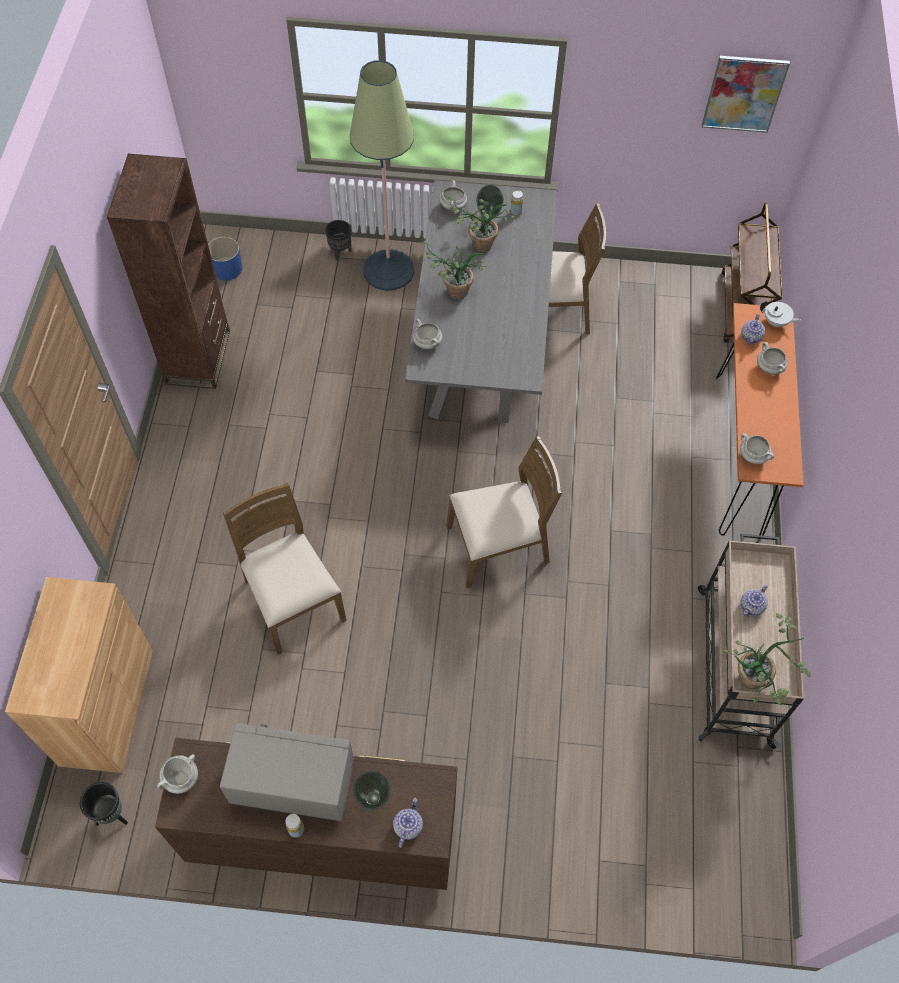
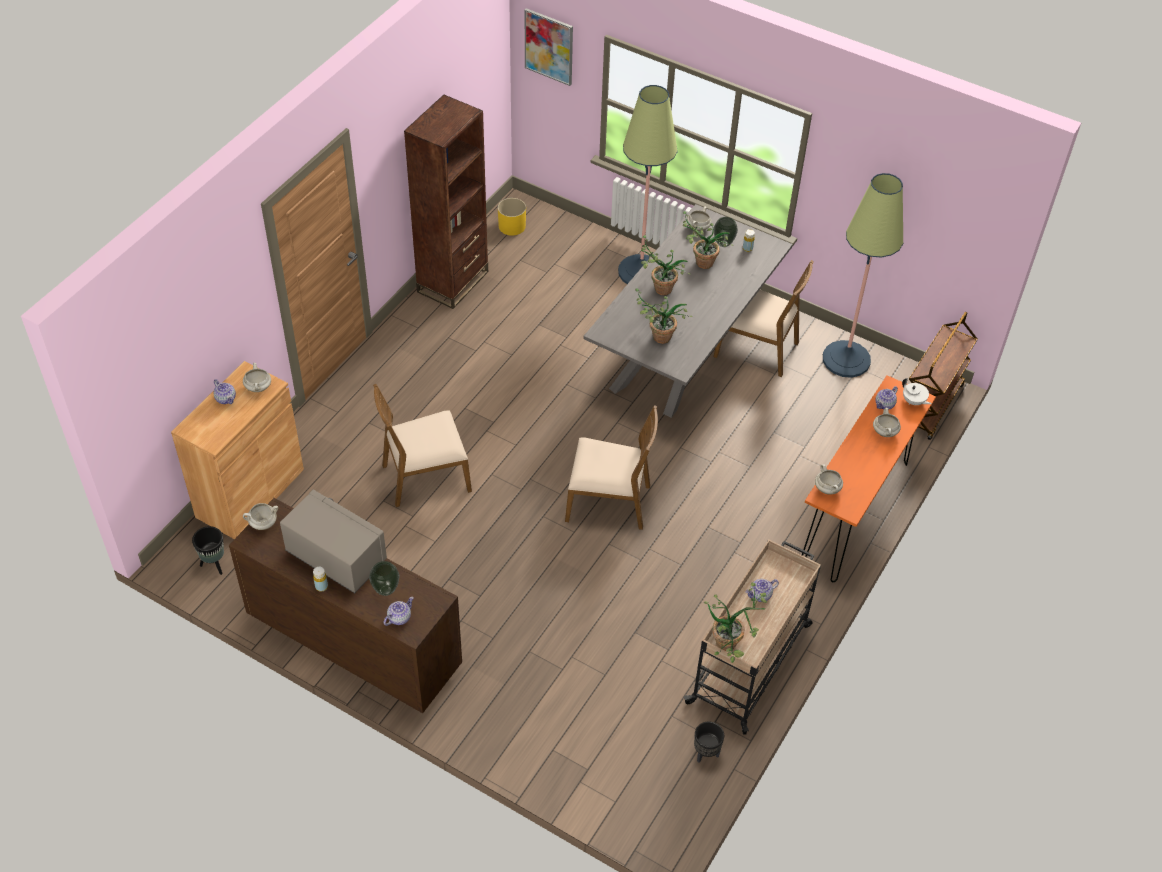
camera: 25 degrees right, 10 degrees down
blue planter [208,237,242,281] -> yellow planter [498,198,526,236]
brown chair [223,483,346,655] -> brown chair turned 105 degrees counterclockwise [373,384,472,507]
black planter [325,220,351,261] -> black planter moved to [694,721,724,763]
white cooking pot [412,319,442,350] -> white cooking pot moved to [243,363,271,392]
picture [702,56,790,133] -> picture moved to [525,8,573,86]
none -> teapot [214,379,236,404]
none -> potted plant [635,288,692,344]
none -> floor lamp [823,173,903,378]

